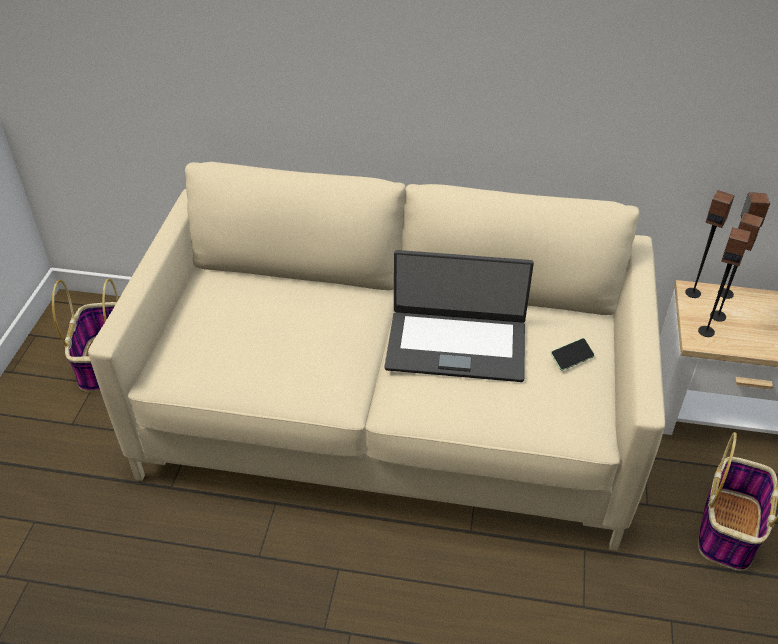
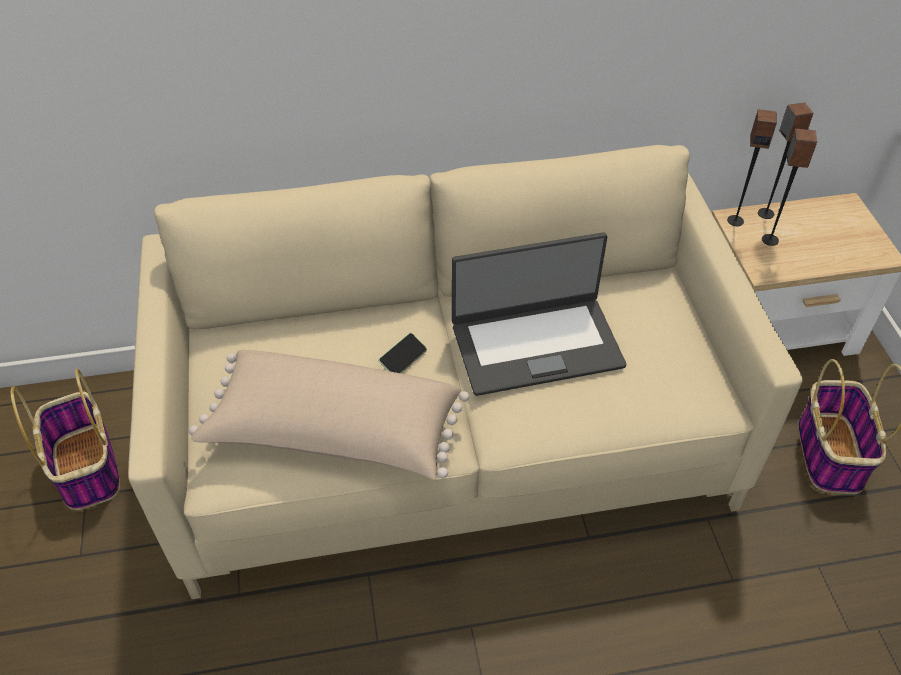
camera: 20 degrees left, 5 degrees up
phone [551,338,595,371] -> phone moved to [378,333,427,373]
speaker [698,227,751,337] -> none
none -> beige pillow [189,350,470,480]

